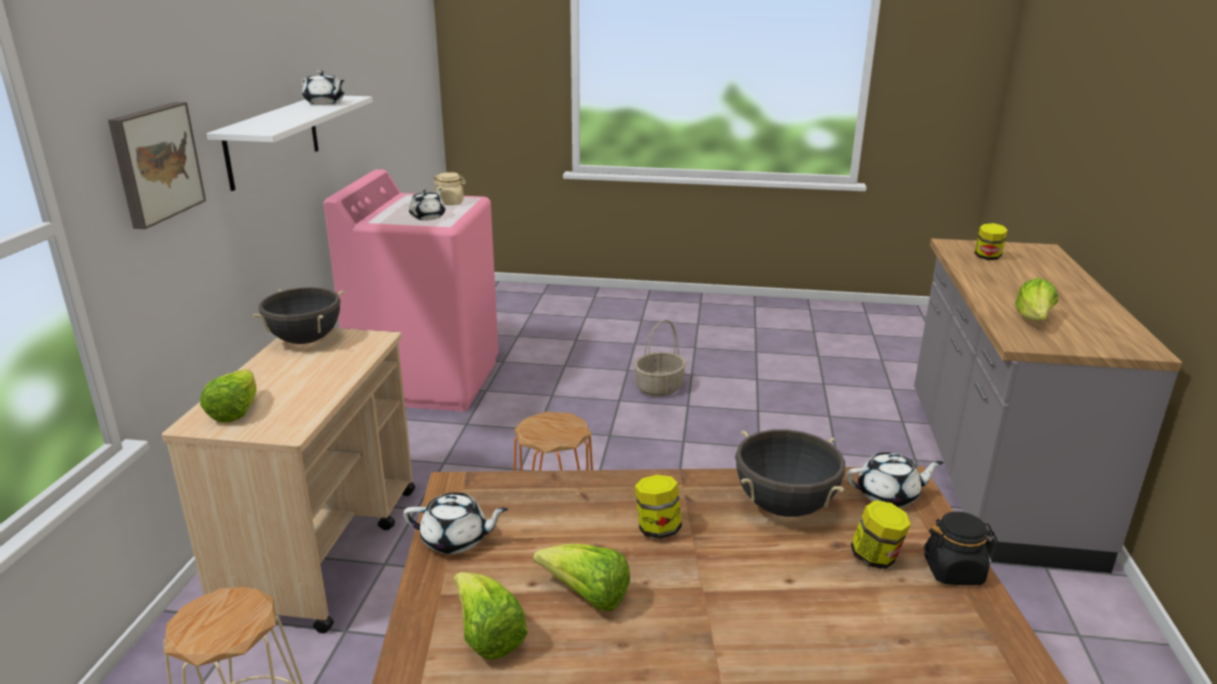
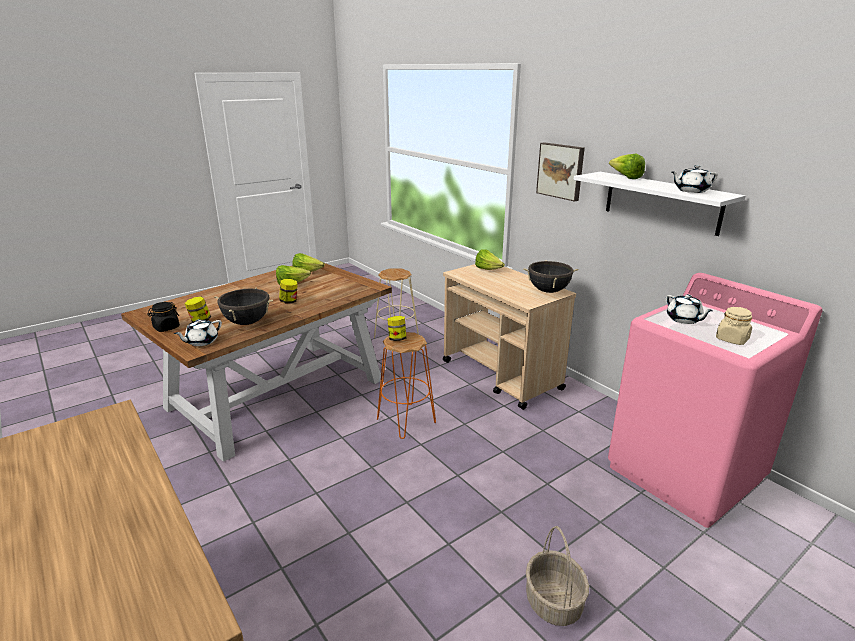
camera: 135 degrees right, 0 degrees up
white teapot [403,493,508,554] -> none
jar [975,223,1007,260] -> jar moved to [388,316,406,341]
lettuce [1015,278,1058,321] -> lettuce moved to [609,153,645,179]

